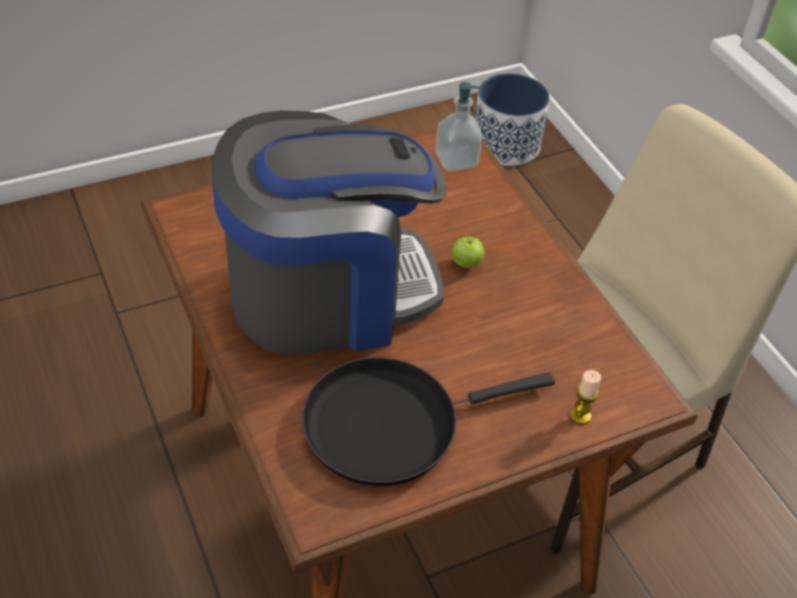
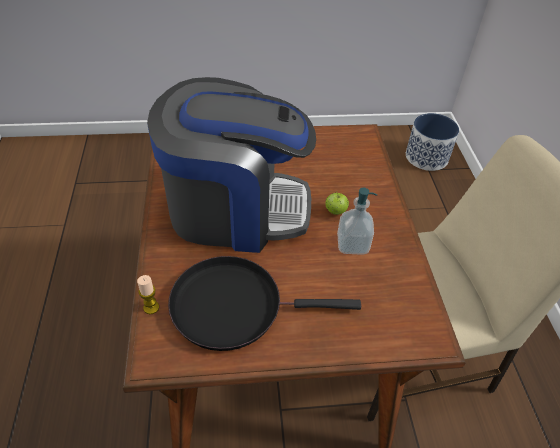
camera: 20 degrees right, 0 degrees up
soap dispenser [435,82,482,171] -> soap dispenser moved to [337,188,377,255]
candle [570,370,601,424] -> candle moved to [137,275,159,314]

